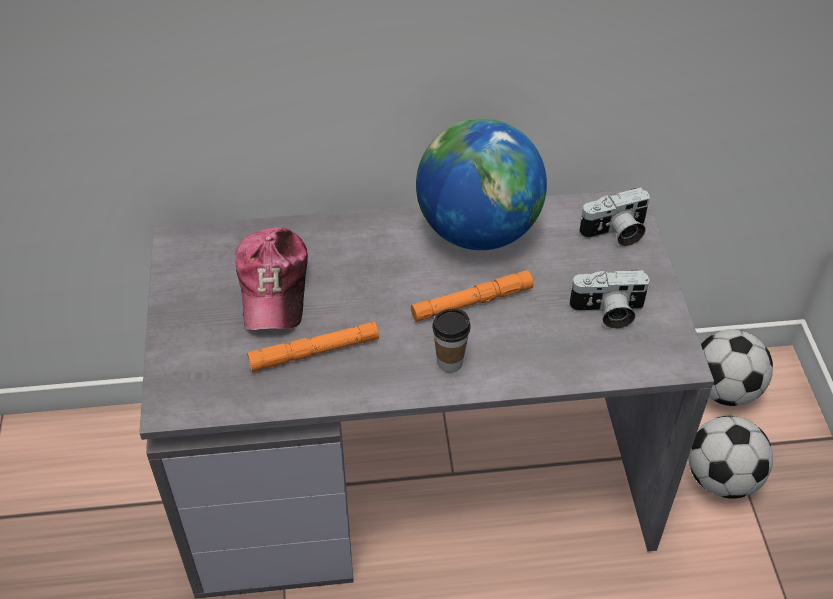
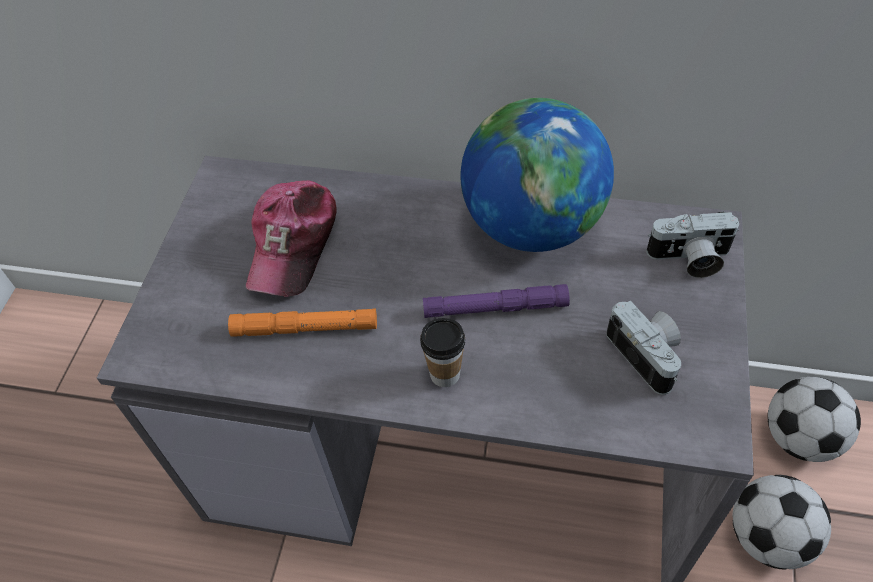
camera: 20 degrees right, 5 degrees up
orange flashlight [411,270,534,322] -> purple flashlight [423,284,570,318]
camera [569,270,650,329] -> camera turned 135 degrees counterclockwise [606,300,681,395]

